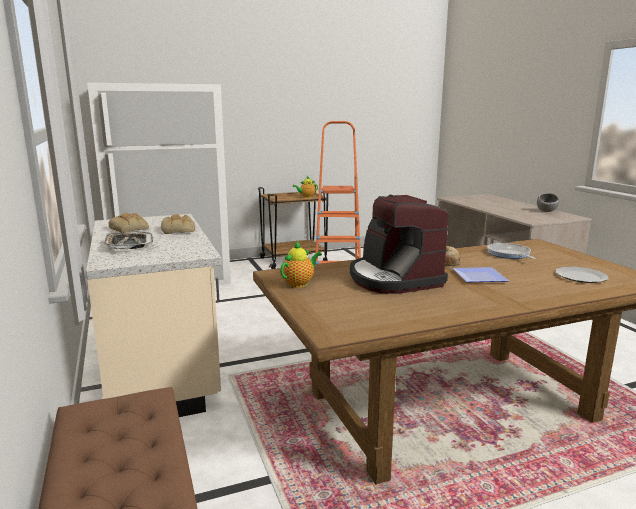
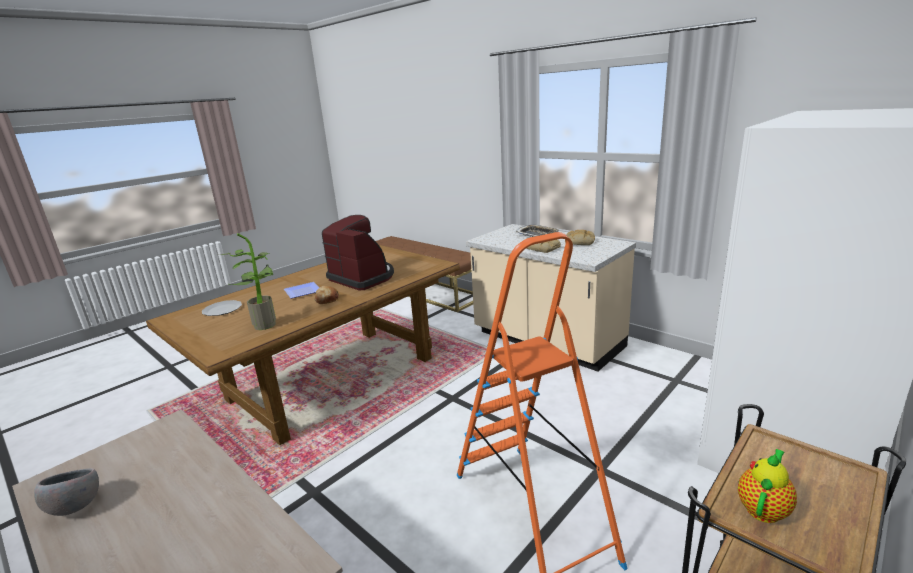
camera: 155 degrees right, 5 degrees up
teapot [280,241,322,288] -> none
frying pan [487,243,536,259] -> potted plant [220,233,276,330]

